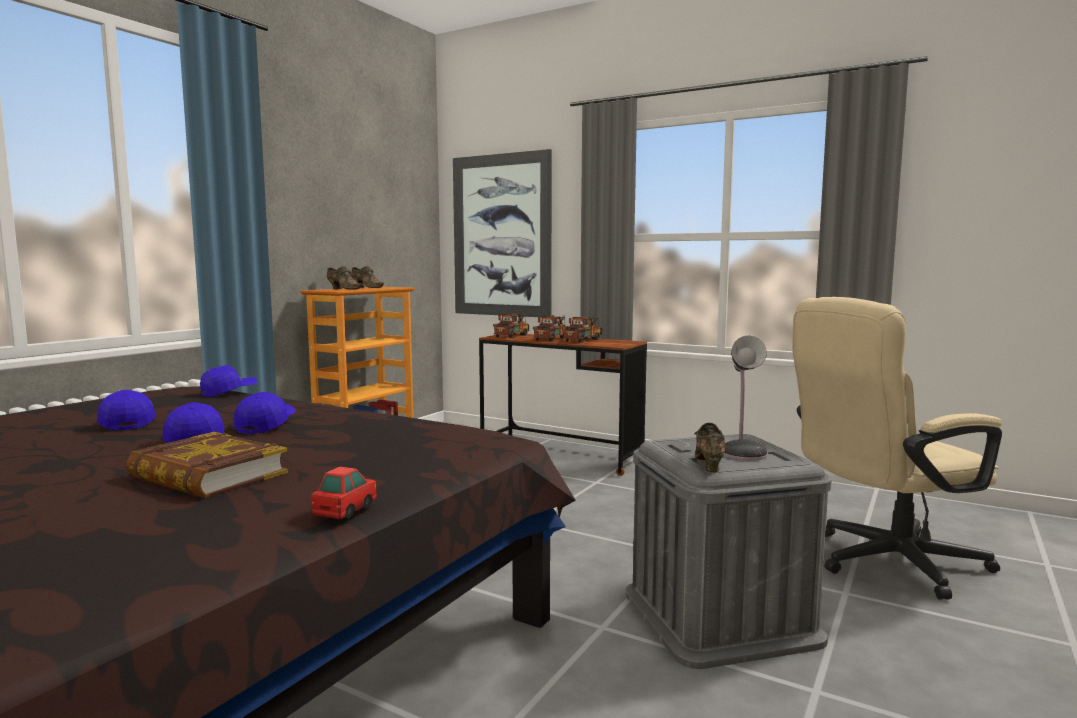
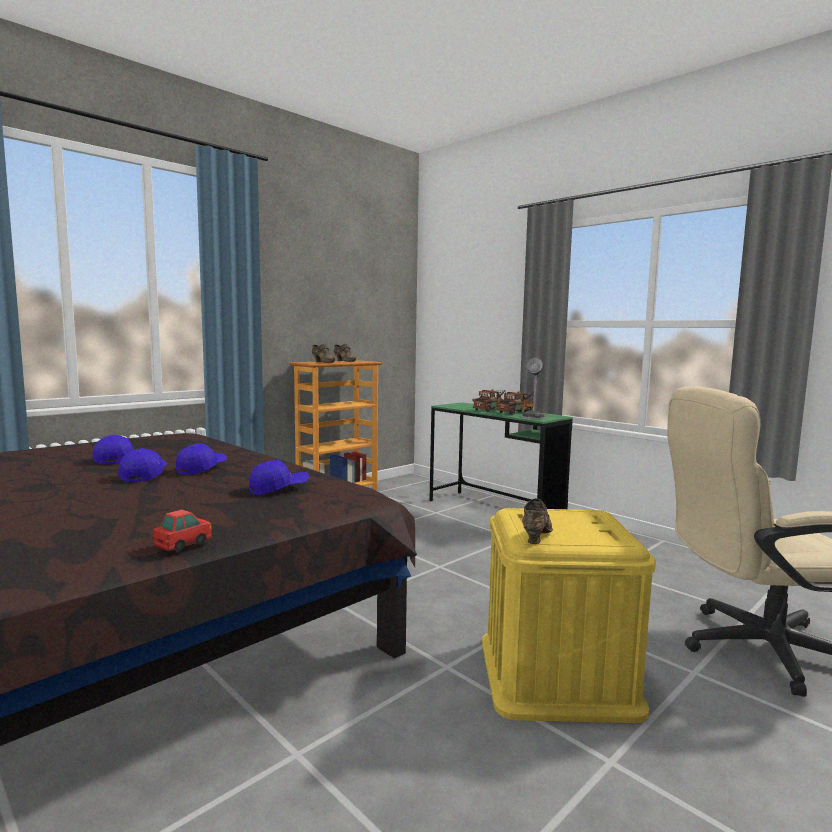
camera: 15 degrees right, 0 degrees up
book [125,432,288,498] -> none
blue cap [200,365,257,397] -> blue cap moved to [249,460,309,495]
picture [453,149,552,317] -> none
brown desk [479,333,647,476] -> green desk [429,402,573,509]
toy truck [493,313,529,338] -> none
grey storage box [626,434,832,669] -> yellow storage box [482,508,656,723]
table lamp [723,335,768,461] -> table lamp moved to [522,357,545,419]

